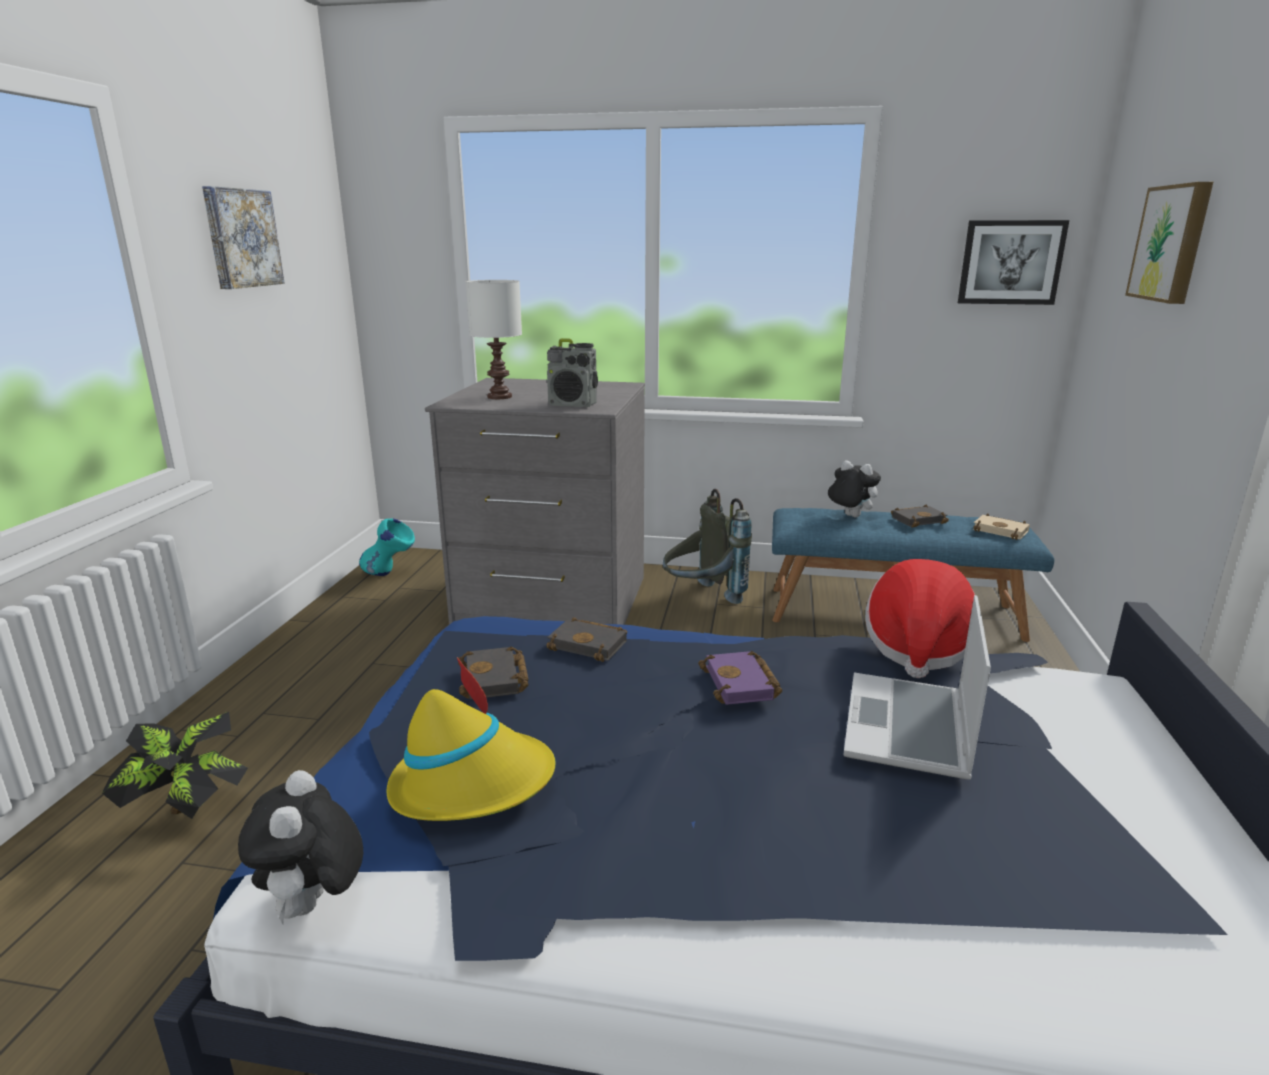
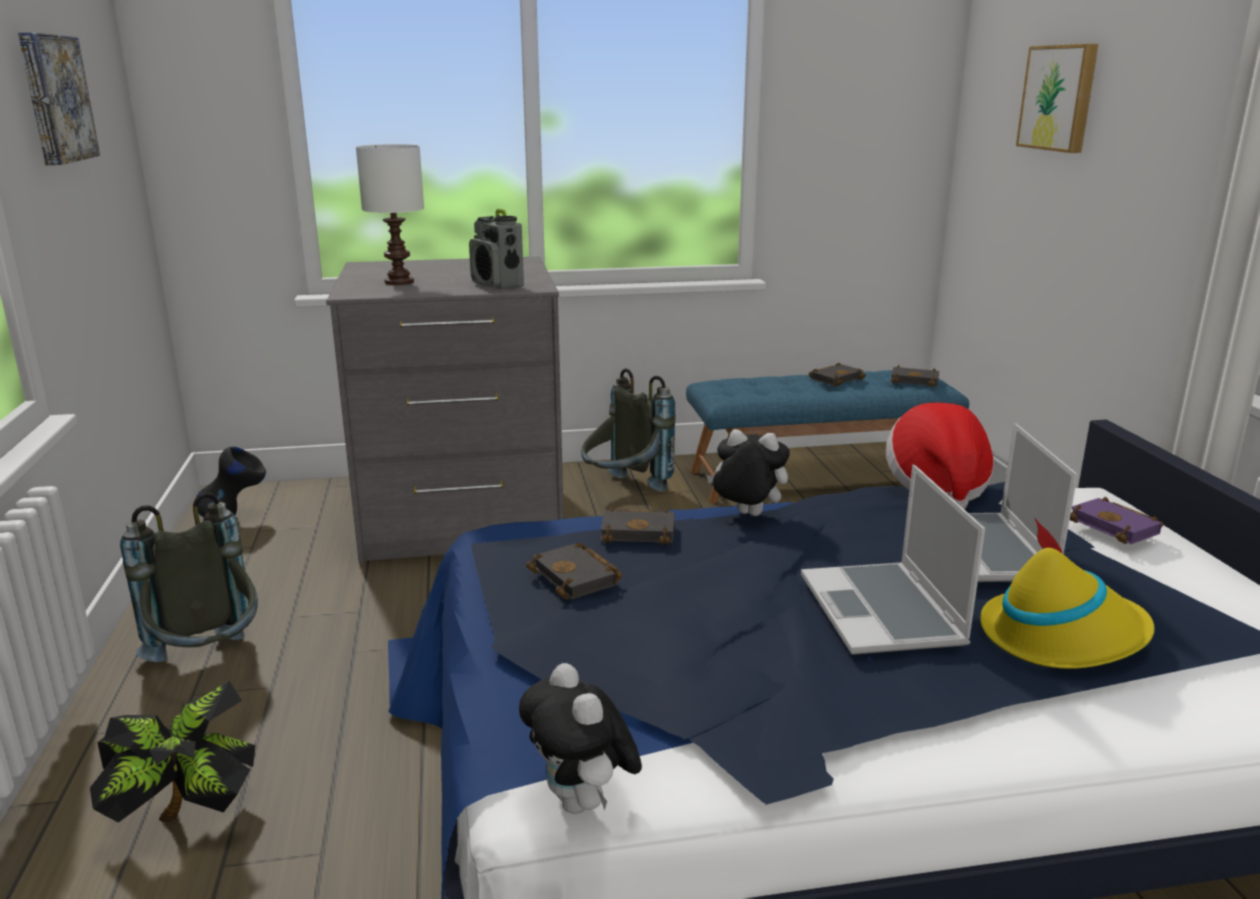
camera: 20 degrees left, 0 degrees up
turquoise vase [359,518,415,576] -> black vase [196,447,266,517]
yellow hat [386,657,556,821] -> yellow hat moved to [980,518,1155,669]
radio [547,338,598,407] -> radio turned 60 degrees clockwise [469,209,524,289]
purple book [698,651,782,705] -> purple book moved to [1070,497,1164,544]
plush toy [827,460,881,517] -> plush toy moved to [706,429,790,516]
picture [958,220,1069,305] -> none
beige book [973,514,1030,540] -> black book [890,365,939,387]
none -> grey backpack [120,492,258,662]
none -> laptop [801,465,985,655]

